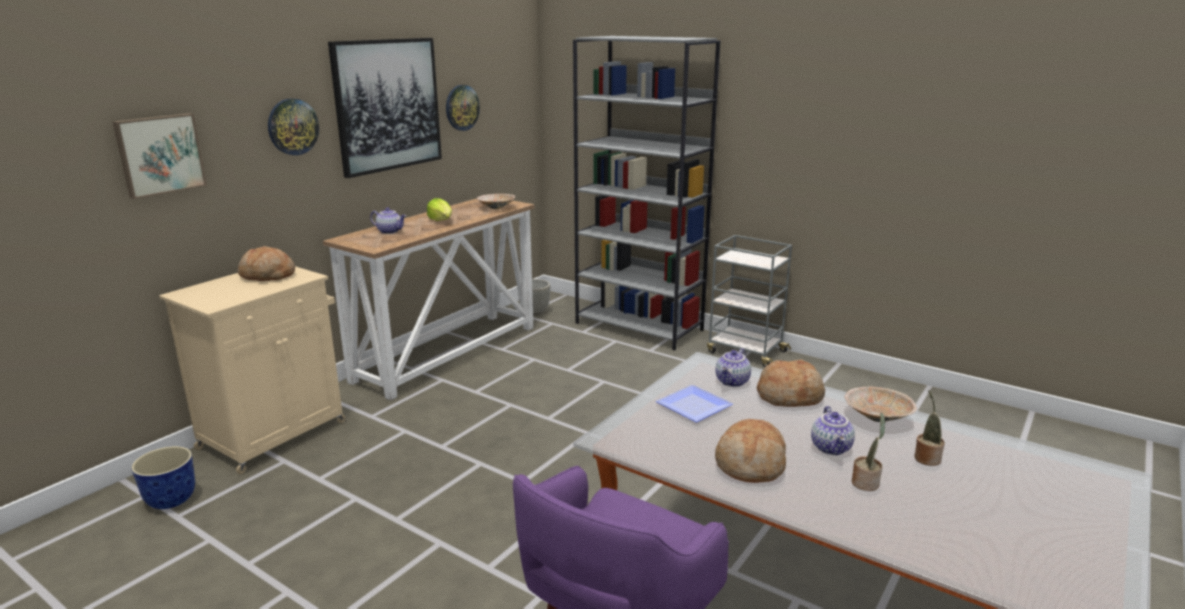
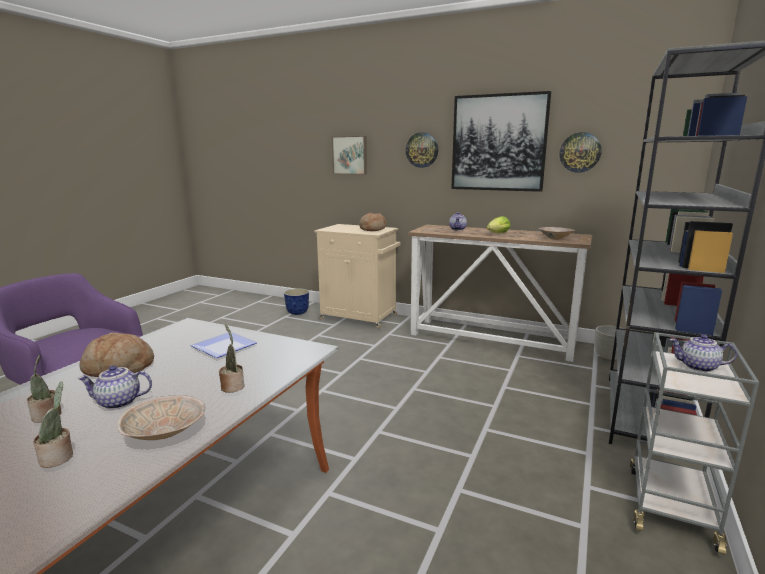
camera: 80 degrees right, 5 degrees down
teapot [715,348,751,387] -> teapot moved to [669,334,737,372]
bread [757,360,825,407] -> potted plant [219,324,244,393]

